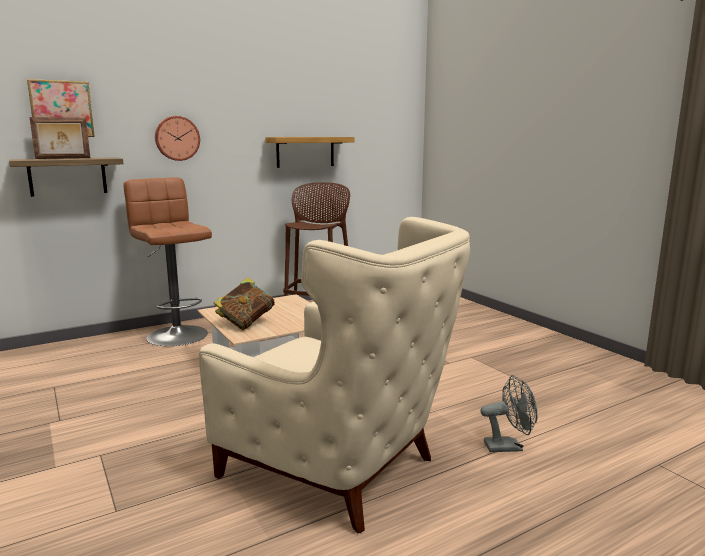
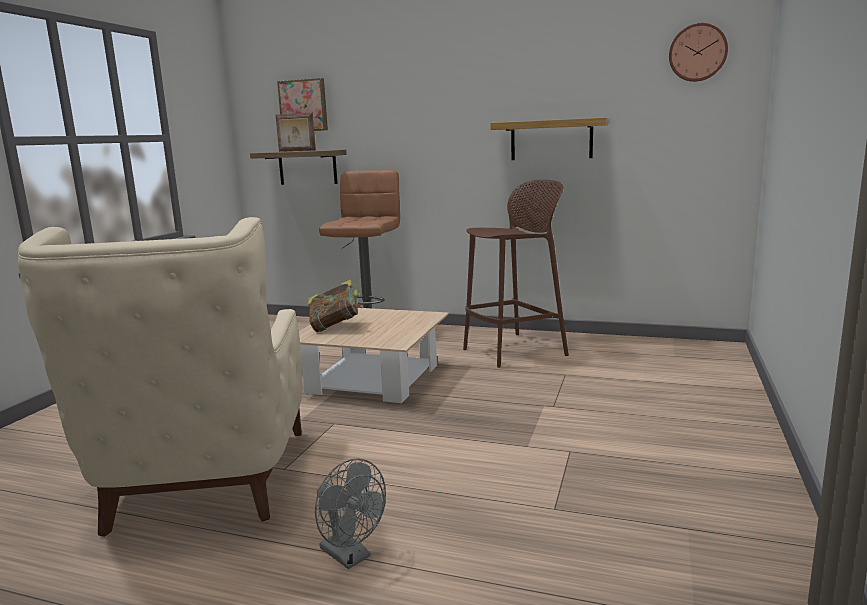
camera: 50 degrees right, 0 degrees up
wall clock [155,116,200,161] -> wall clock moved to [669,23,728,82]

